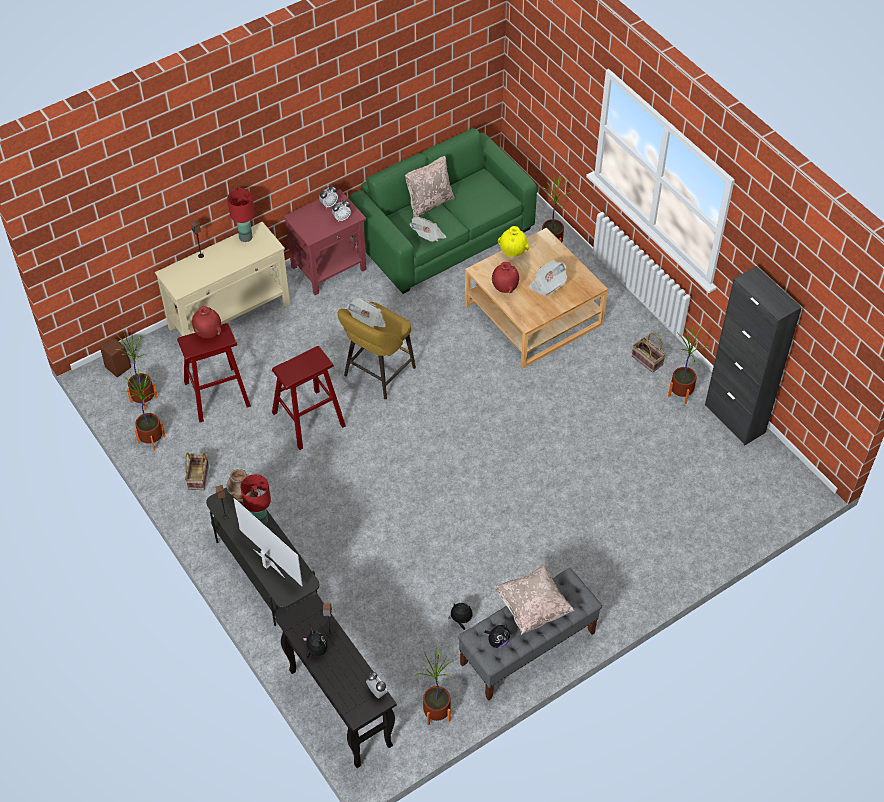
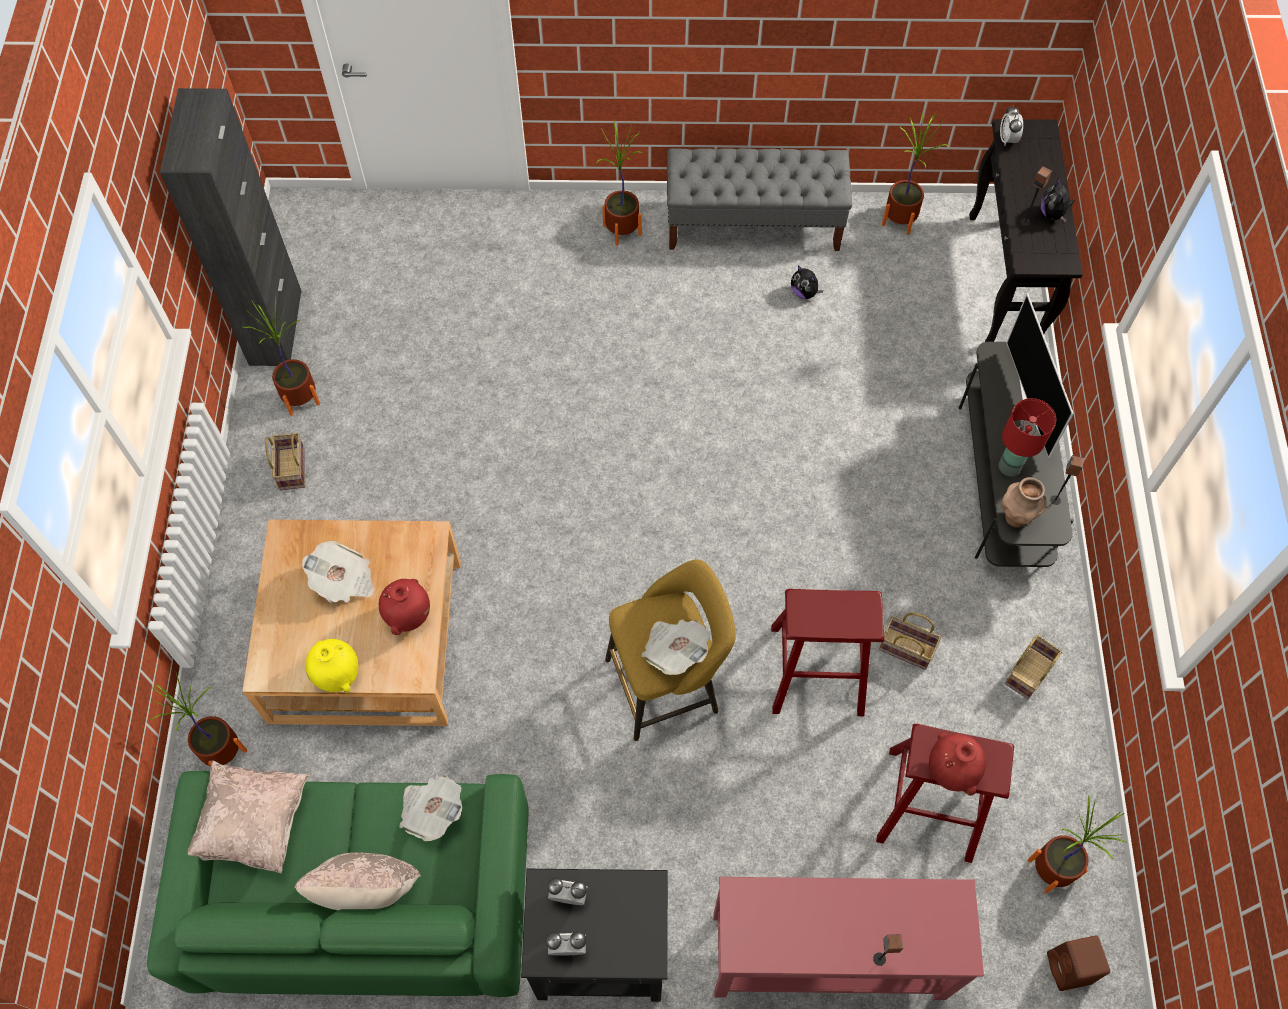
camera: 145 degrees left, 10 degrees up
potted plant [123,370,166,451] -> potted plant moved to [596,122,643,246]
beige console table [155,222,290,336] -> red console table [713,877,984,1000]
red table lamp [227,189,255,242] -> none
red side table [283,189,367,295] -> black side table [521,869,668,1002]
plush toy [484,624,510,648] -> none
beige pillow [494,565,575,635] -> beige pillow moved to [188,761,310,873]
none -> basket [879,613,941,670]

